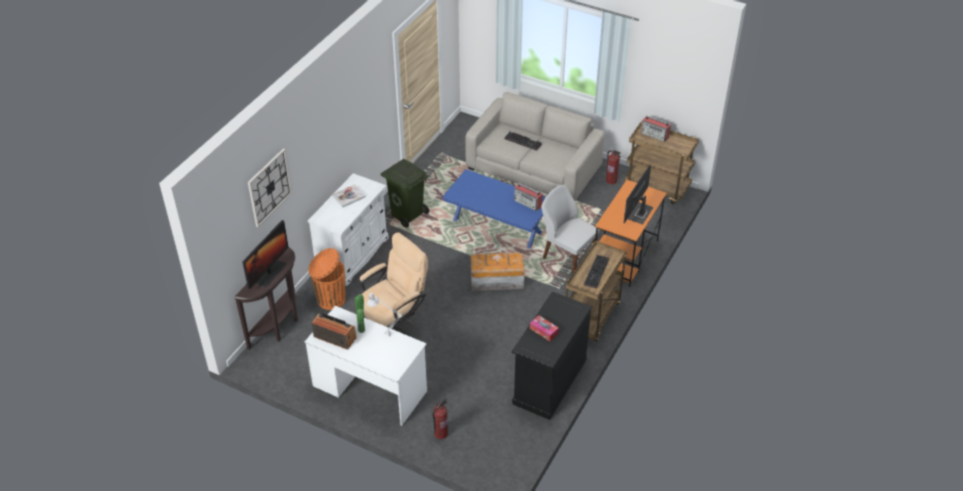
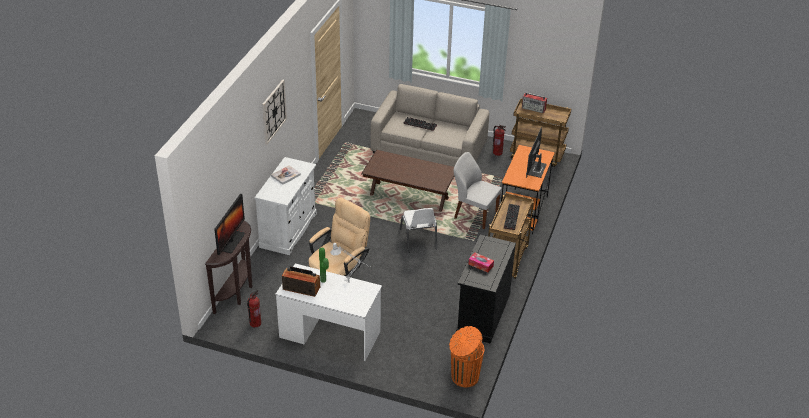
camera: 10 degrees left, 5 degrees down
wall clock [248,149,292,227] -> wall clock moved to [262,80,287,144]
orange trash can [308,248,345,310] -> orange trash can moved to [449,326,484,387]
green trash can [381,159,429,228] -> none
fire extinguisher [432,398,448,439] -> fire extinguisher moved to [247,289,261,328]
blue coffee table [442,169,546,249] -> brown coffee table [361,150,454,212]
storage box [471,253,525,291] -> white chair [400,208,438,253]
radio [514,183,543,211] -> none

